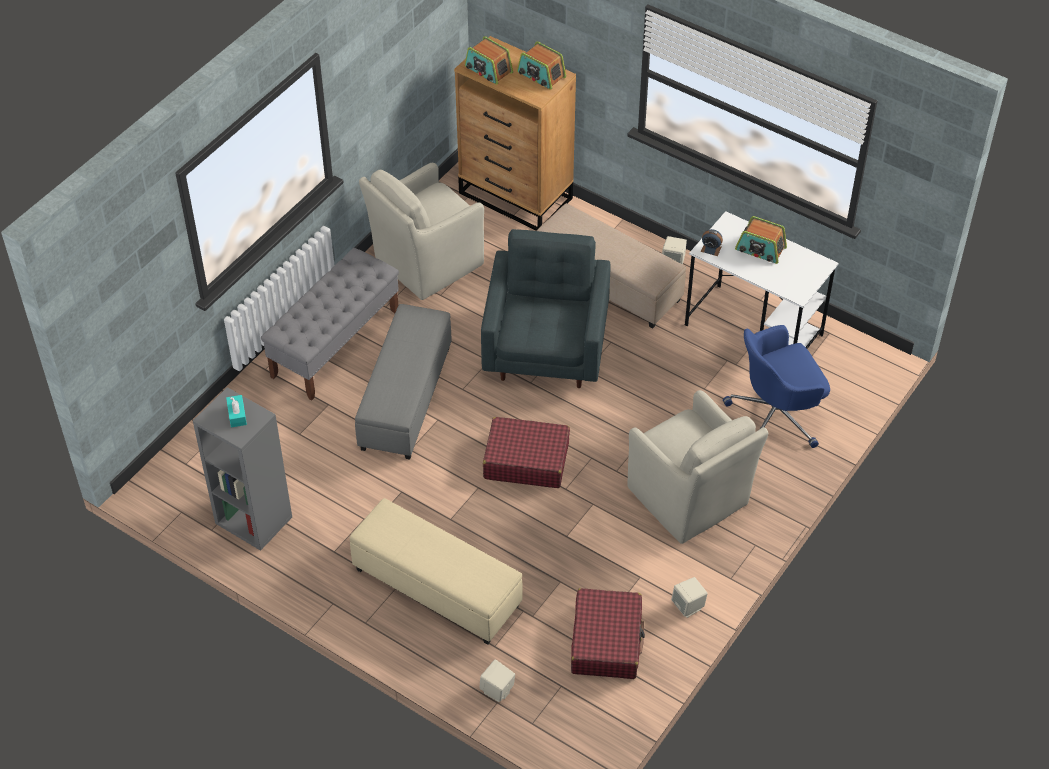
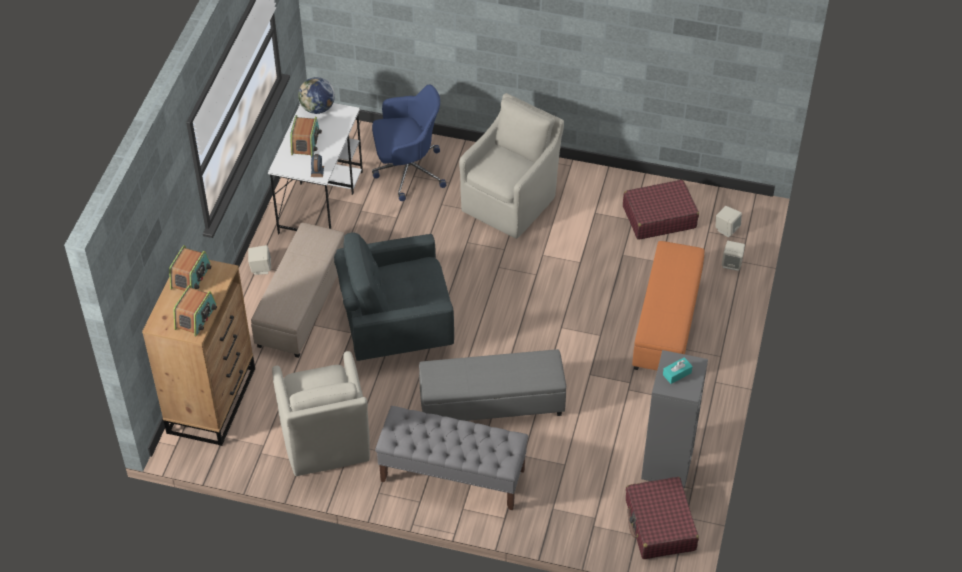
camera: 110 degrees left, 0 degrees up
beige ottoman [350,498,523,645] -> orange ottoman [632,241,705,370]
beige armchair [359,163,484,300] -> beige armchair turned 45 degrees clockwise [272,351,370,476]
red suitcase [483,417,570,488] -> red suitcase moved to [626,477,699,559]
beige speaker [671,577,708,618] -> beige speaker moved to [716,206,742,237]
blue office chair [723,325,830,448] -> blue office chair turned 60 degrees counterclockwise [372,85,446,201]
none -> globe [298,77,335,114]

